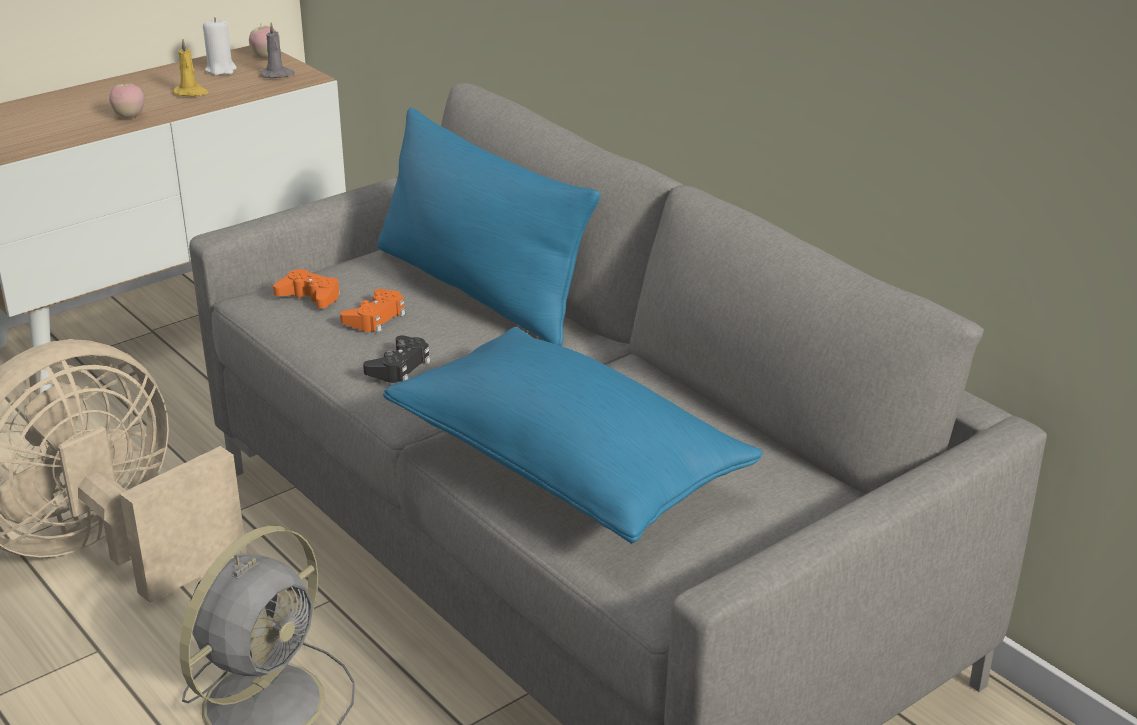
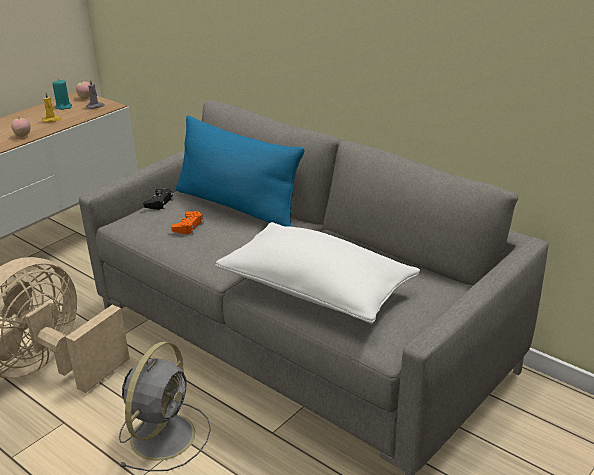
camera: 10 degrees left, 0 degrees up
white candle [203,17,237,75] -> turquoise candle [52,79,72,110]
orange game controller [273,269,340,308] -> none
black game controller [363,335,431,383] -> black game controller moved to [143,188,174,210]
blue pillow [383,327,763,544] -> white pillow [215,222,420,324]

